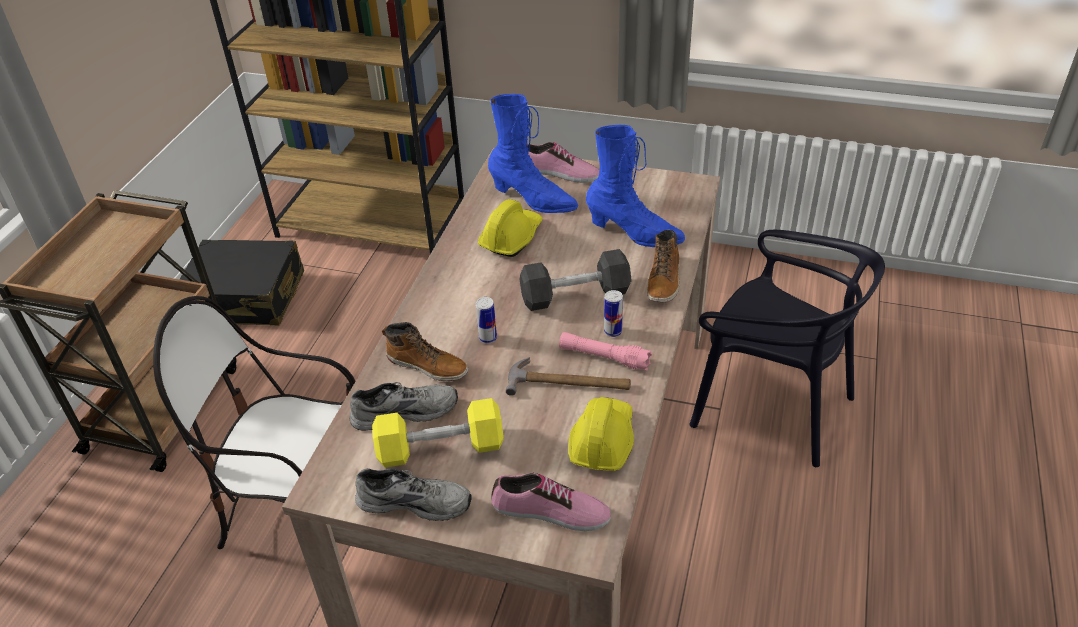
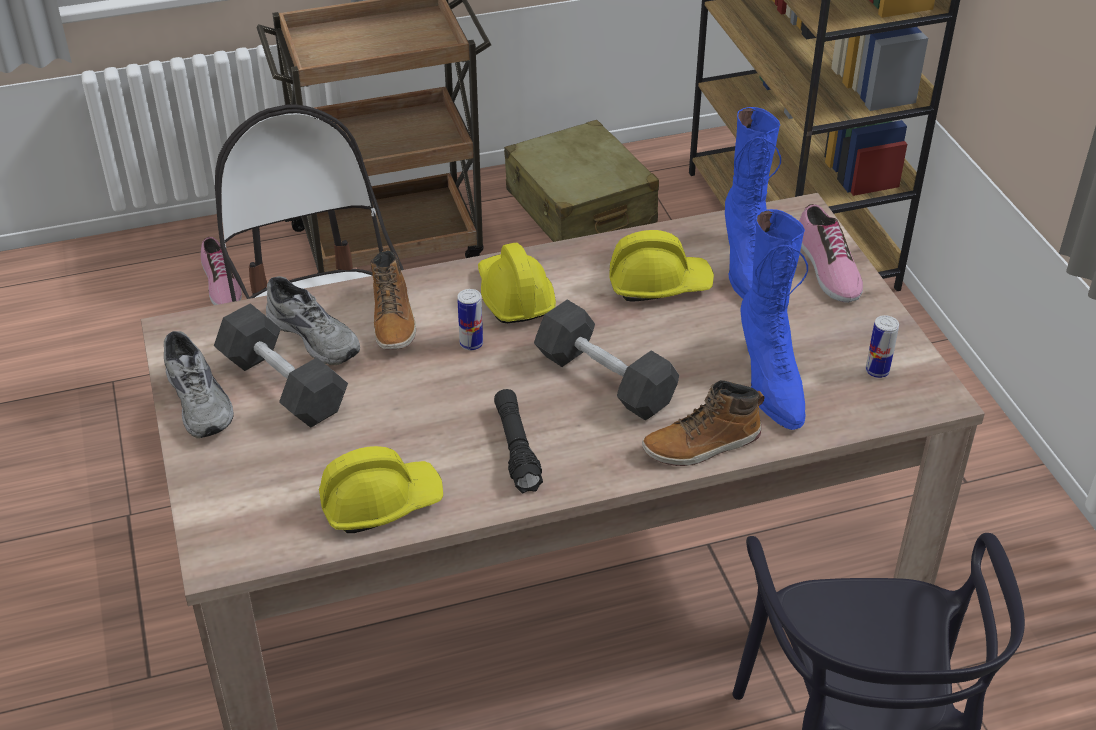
camera: 55 degrees right, 0 degrees up
black suitcase [180,240,304,325] -> beige suitcase [504,120,659,242]
yellow dumbbell [372,398,504,468] -> black dumbbell [214,303,348,428]
shoe [491,473,611,531] -> shoe moved to [201,237,242,305]
hammer [506,357,631,396] -> none
pink flashlight [559,332,652,370] -> black flashlight [494,389,543,493]
can [604,290,623,337] -> can moved to [866,315,899,378]
none -> yellow hard hat [478,243,556,323]

